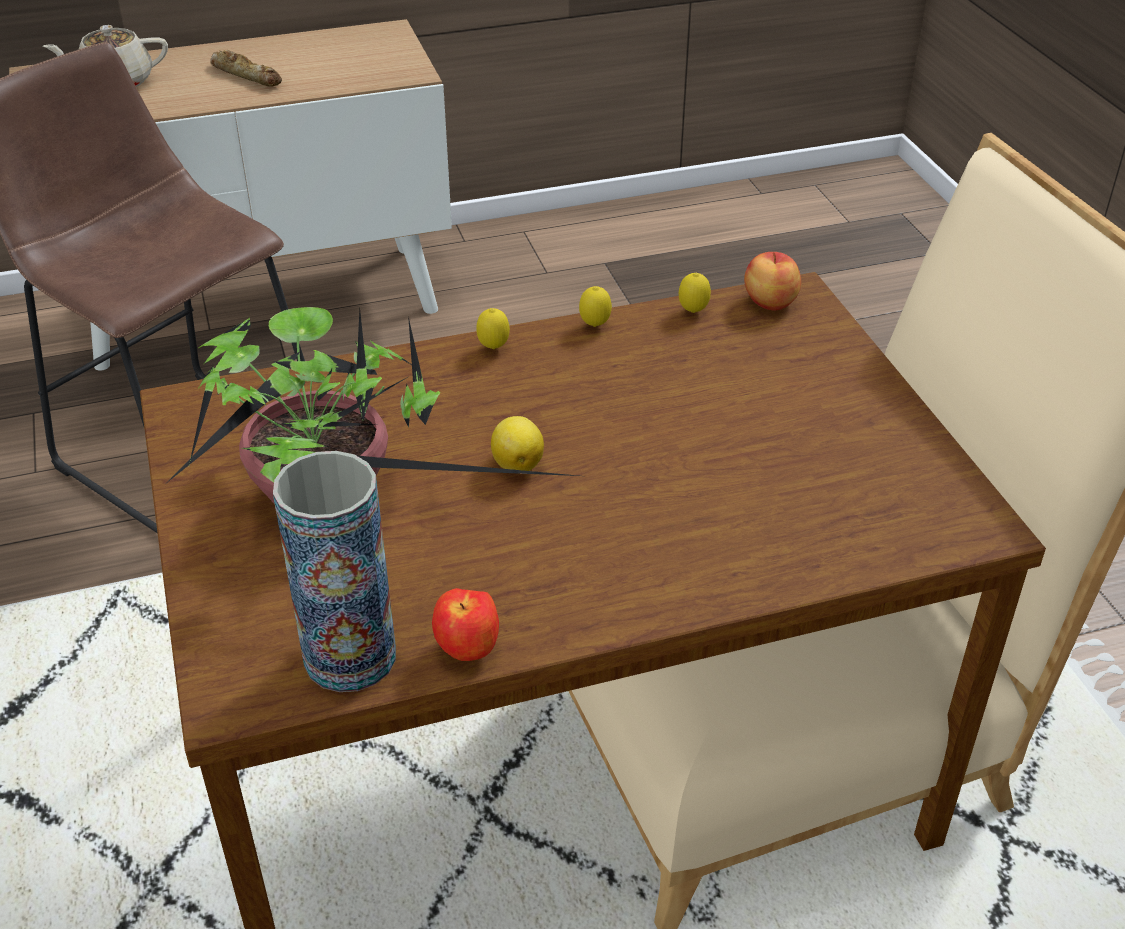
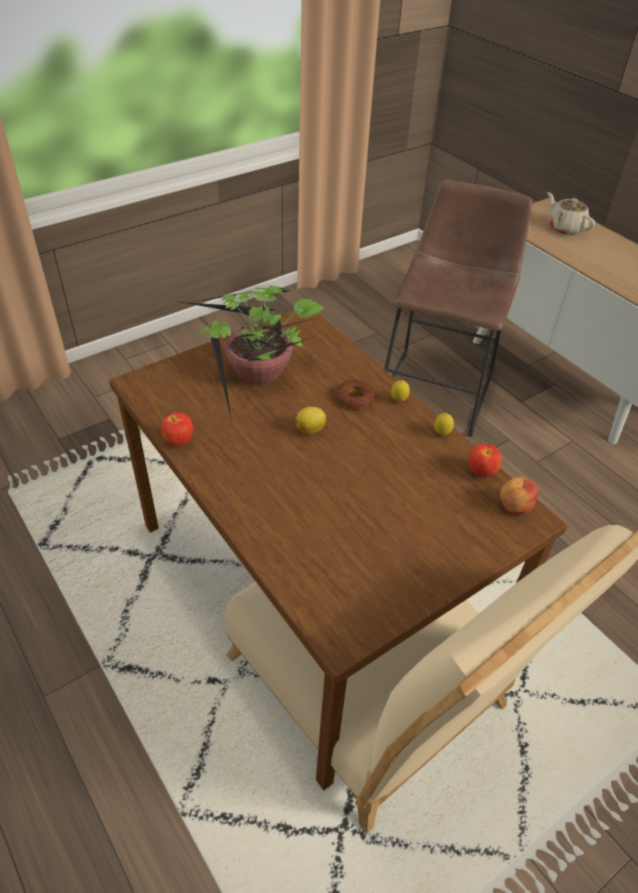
camera: 70 degrees right, 5 degrees up
bread [210,50,282,86] -> none
vase [273,451,396,692] -> none
lemon [679,273,711,313] -> apple [468,444,502,477]
none -> donut [336,380,375,409]

